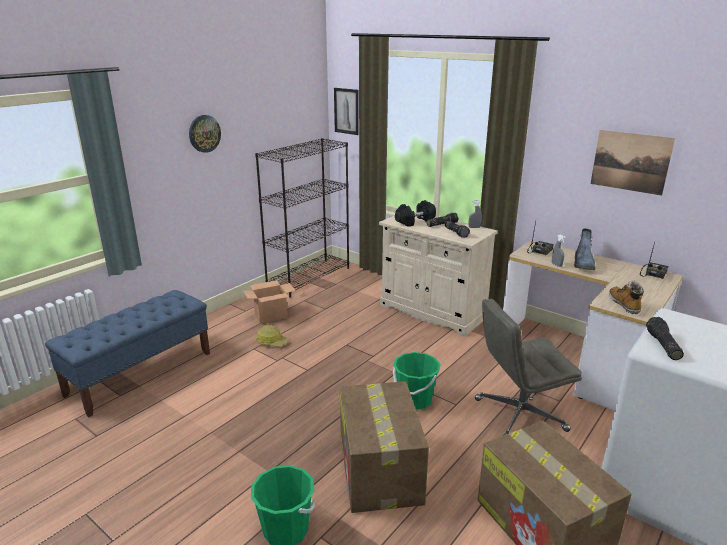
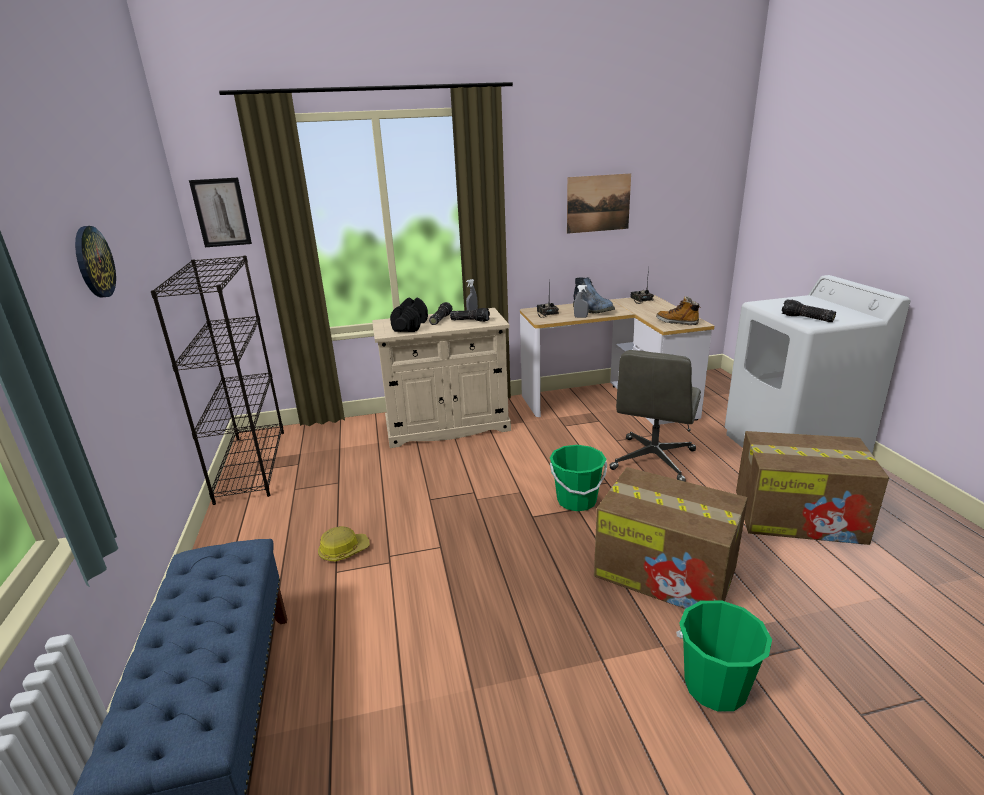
camera: 50 degrees left, 0 degrees up
cardboard box [243,280,296,324] -> none

